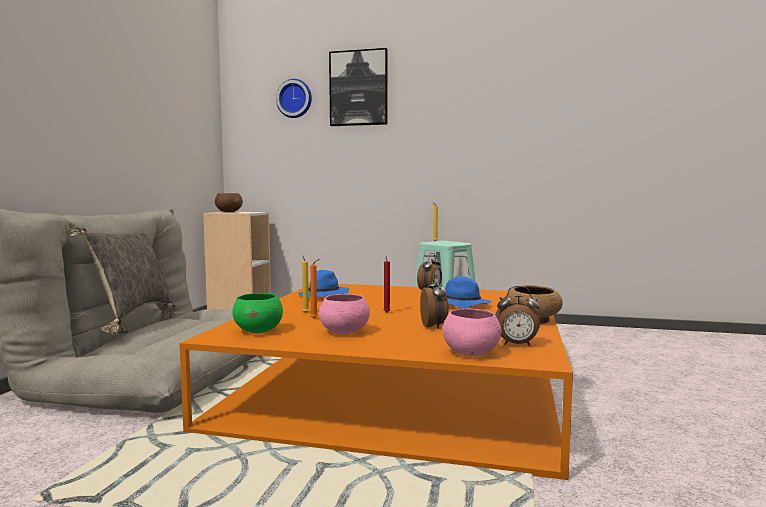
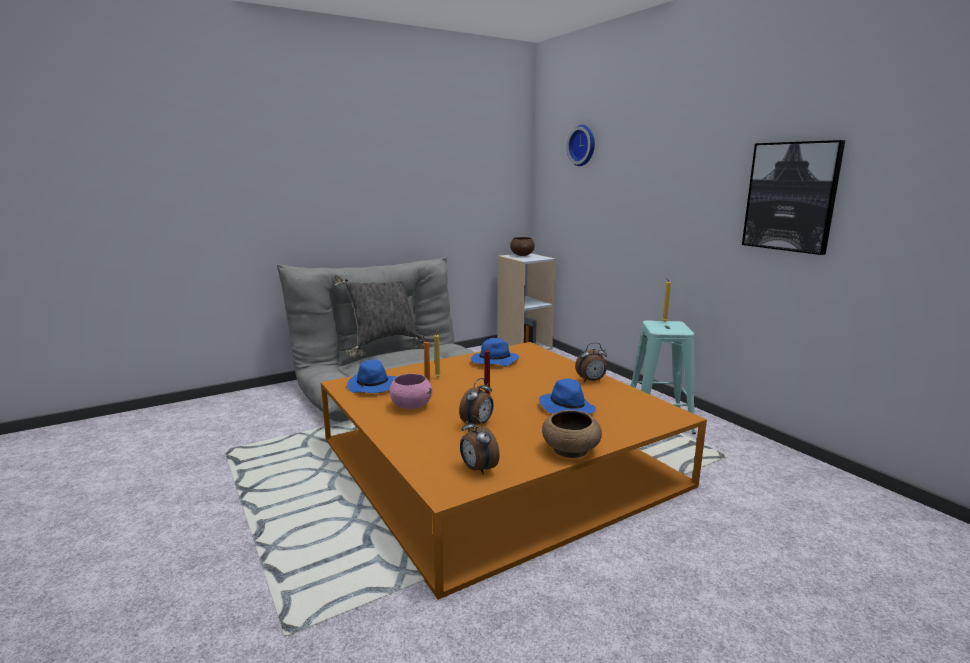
camera: 45 degrees right, 10 degrees up
green bowl [232,293,283,333] -> blue hat [347,359,396,393]
picture [329,48,388,126] -> picture moved to [742,140,845,255]
pink bowl [443,308,502,356] -> none

